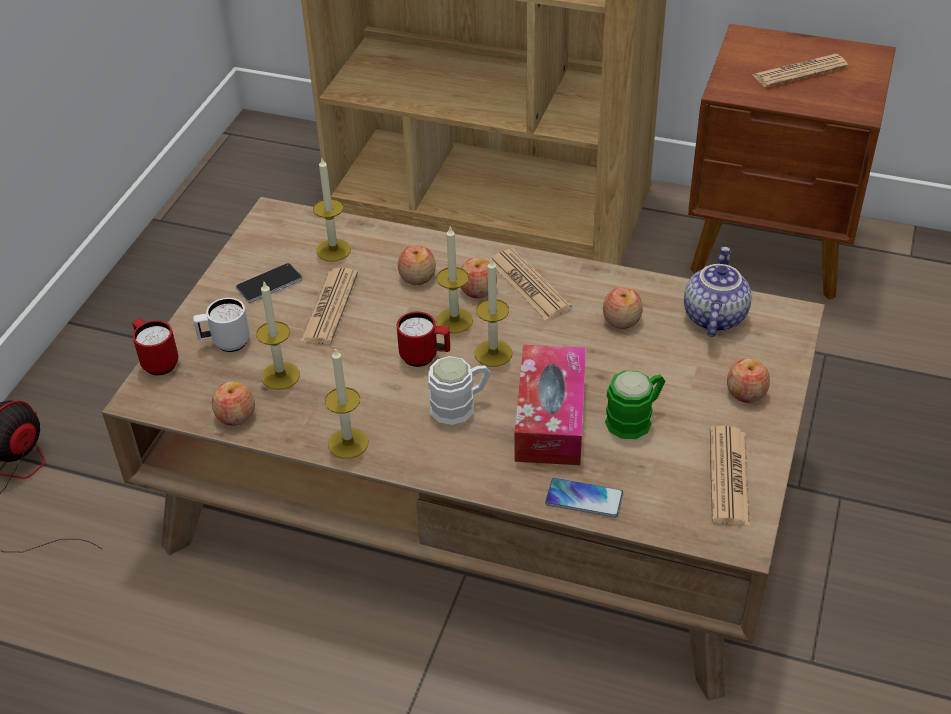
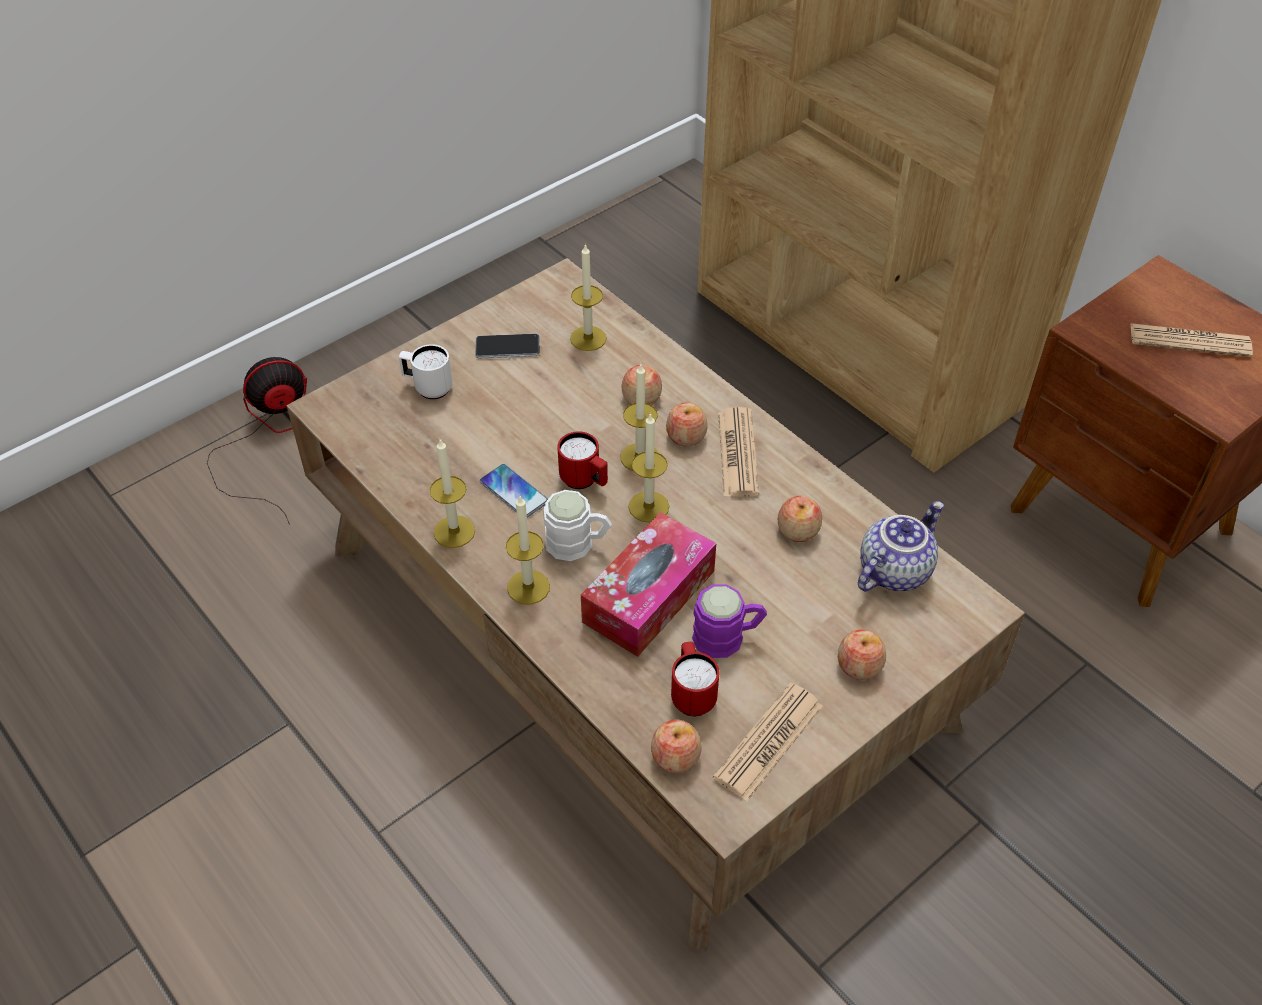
camera: 30 degrees right, 5 degrees up
red mug [133,319,178,375] -> red mug moved to [671,642,720,716]
apple [212,381,255,426] -> apple moved to [651,720,702,773]
candle [256,282,300,390] -> candle moved to [506,496,550,604]
newspaper [300,268,358,344] -> none
phone [545,478,624,518] -> phone moved to [480,464,548,518]
green mug [605,371,666,439] -> purple mug [692,584,767,658]

